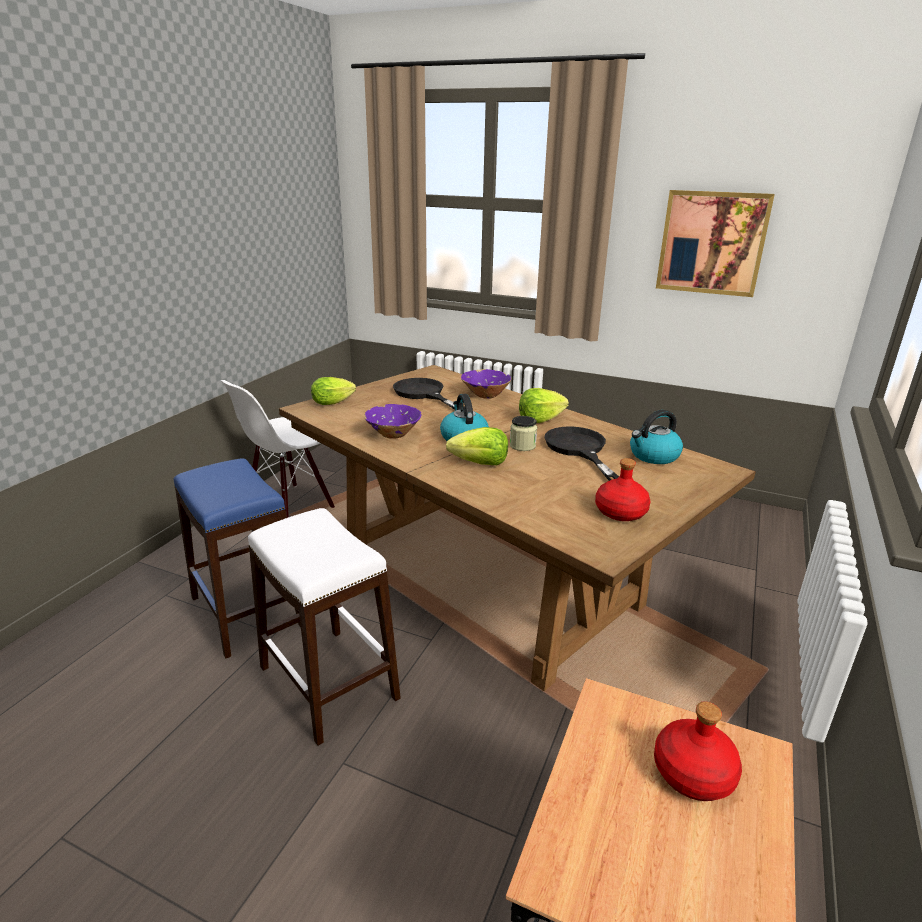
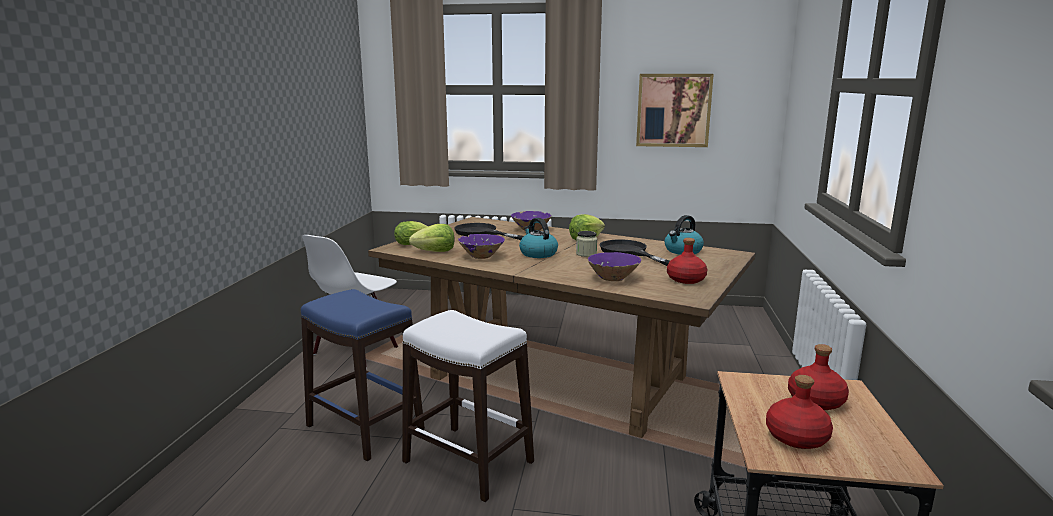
camera: 15 degrees left, 10 degrees down
lettuce [446,427,508,465] -> lettuce moved to [409,224,455,252]
none -> purple bowl [587,252,641,281]
none -> red bottle [766,375,833,449]

